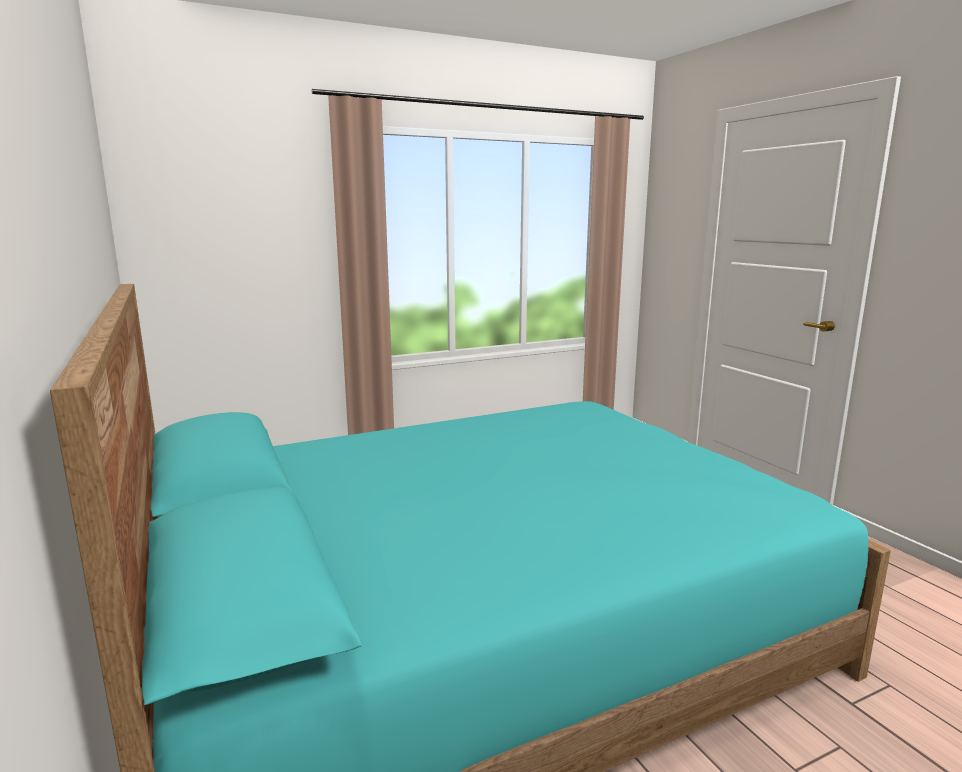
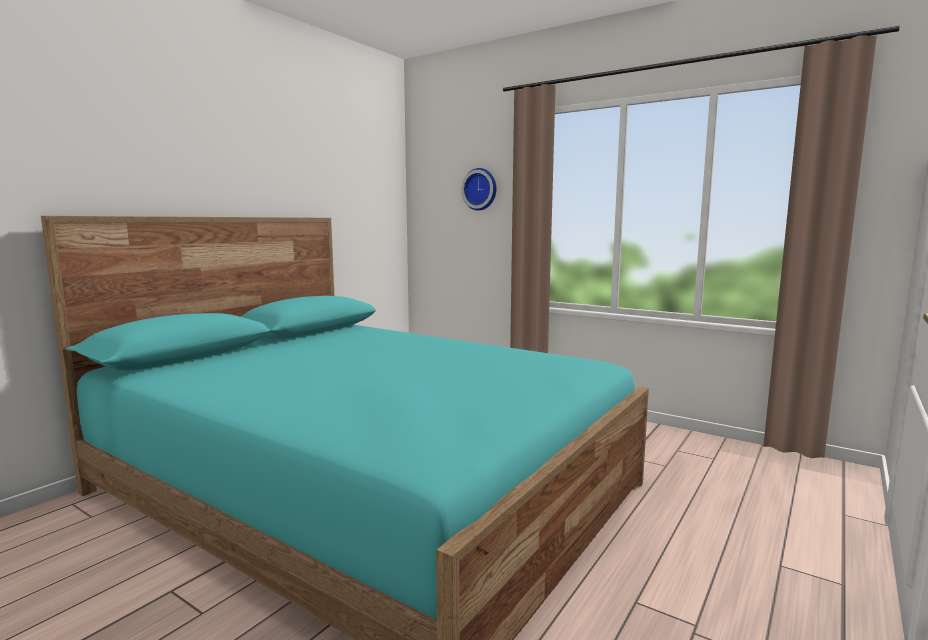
camera: 60 degrees right, 5 degrees down
none -> wall clock [461,168,497,211]

